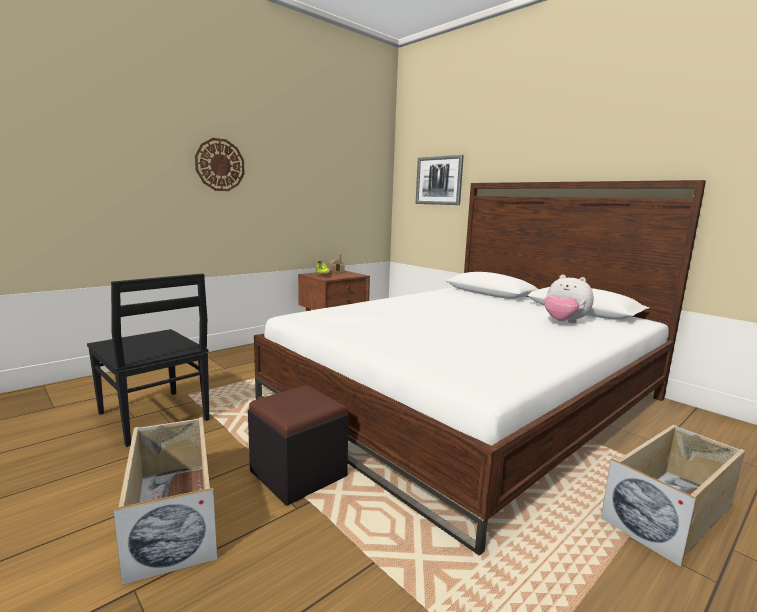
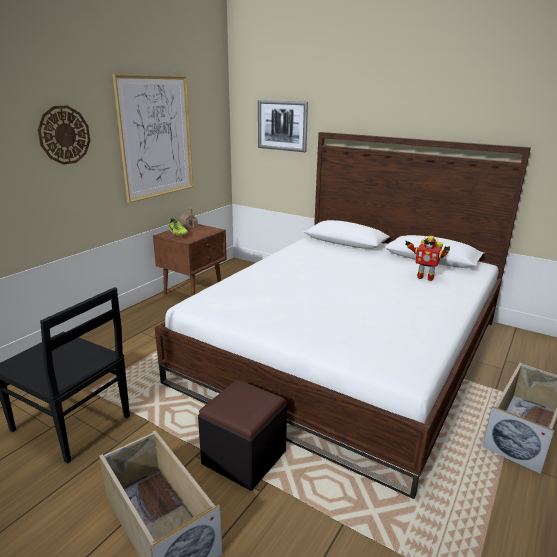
camera: 15 degrees left, 10 degrees up
plush toy [544,275,594,323] -> toy robot [405,236,450,281]
none -> picture [112,74,193,203]

